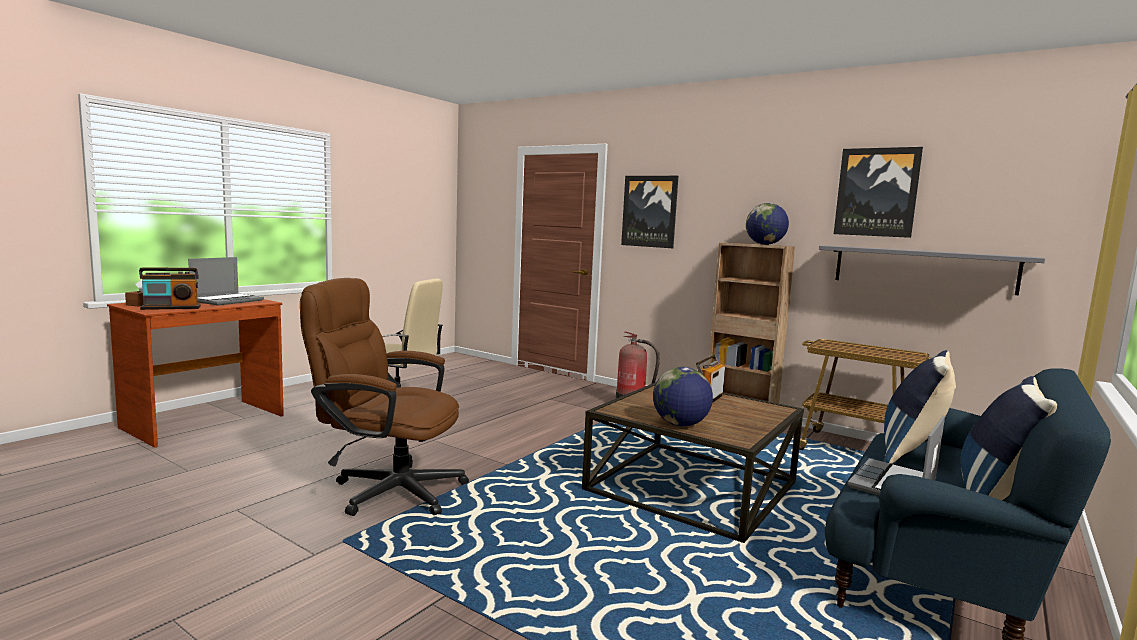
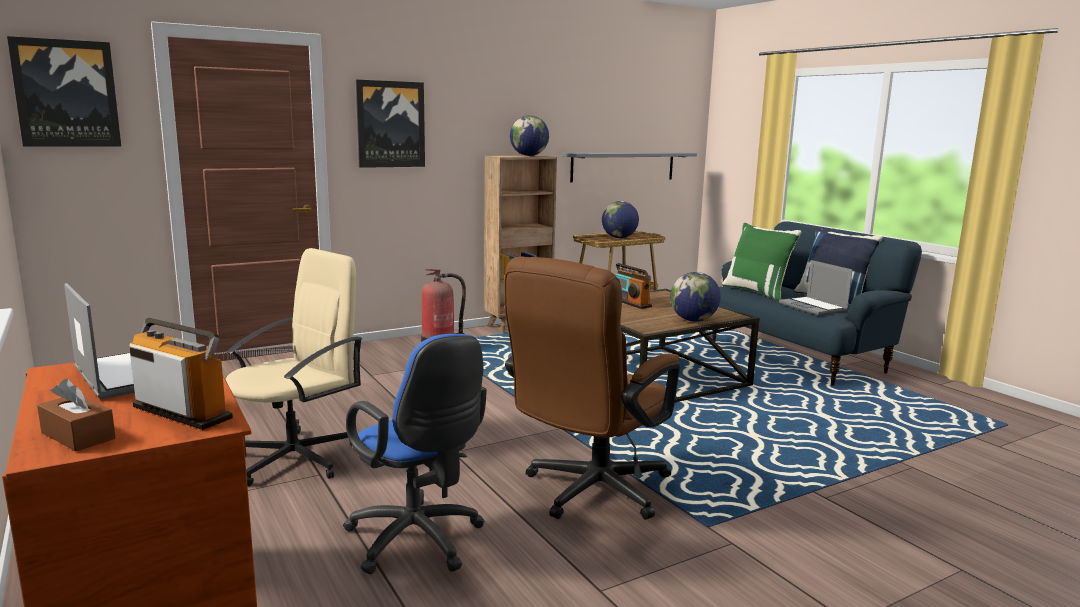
camera: 65 degrees left, 5 degrees up
radio [139,267,201,310] -> radio turned 60 degrees counterclockwise [129,318,233,430]
picture [834,147,923,238] -> picture moved to [7,36,121,147]
blue pillow [884,350,956,464] -> green pillow [722,223,801,301]
none -> blue office chair [343,334,487,574]
none -> globe [602,201,639,238]

